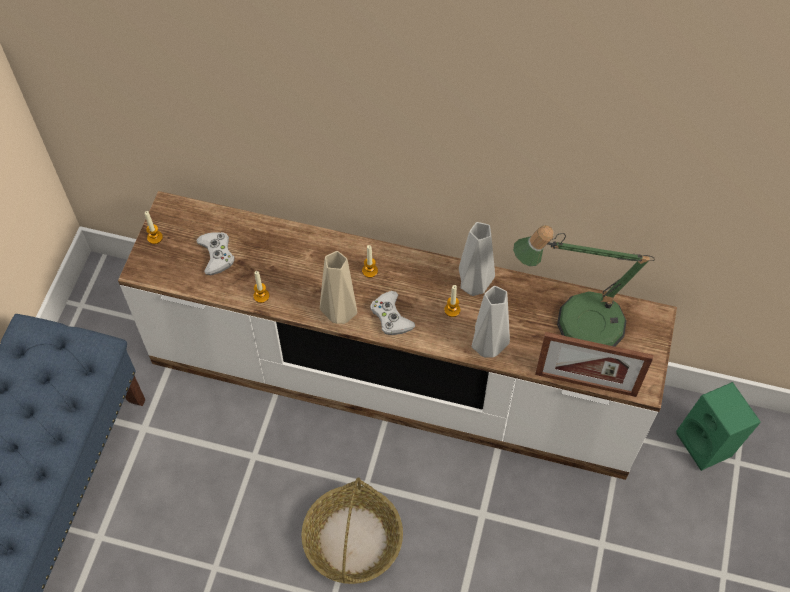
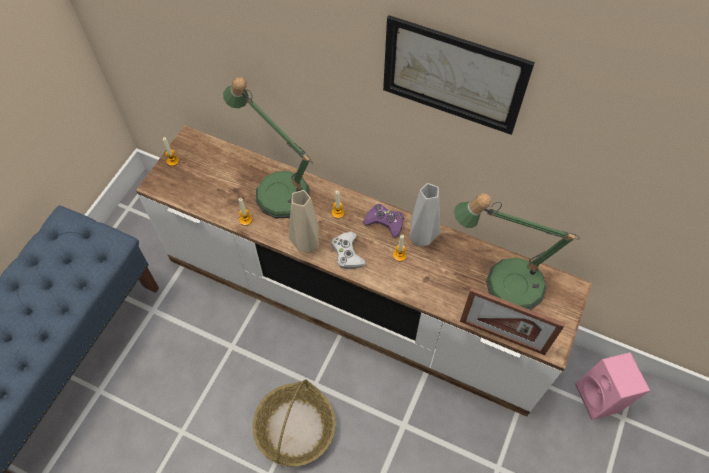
camera: 10 degrees right, 0 degrees up
white game controller [197,232,235,275] -> none
grey vase [472,286,510,358] -> none
green speaker [676,382,761,471] -> pink speaker [575,352,650,420]
none -> table lamp [223,77,313,218]
none -> purple game controller [363,204,404,237]
none -> picture [383,15,535,135]

